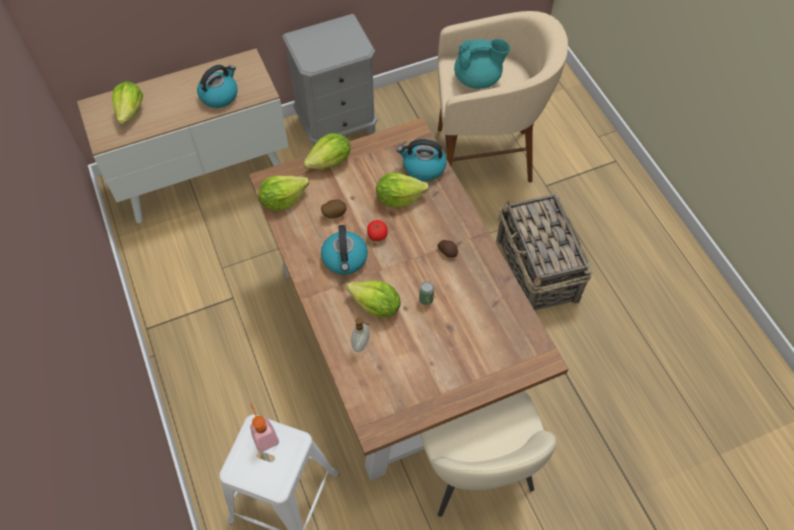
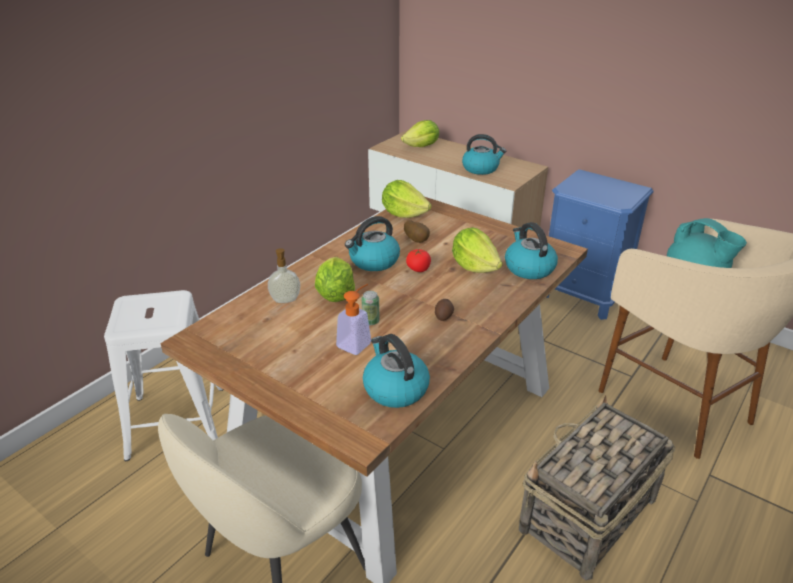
camera: 60 degrees right, 25 degrees down
soap dispenser [250,403,279,452] -> soap dispenser moved to [336,284,371,355]
grey nightstand [282,14,378,147] -> blue nightstand [546,169,654,320]
lettuce [303,133,351,170] -> none
none -> kettle [363,334,430,408]

